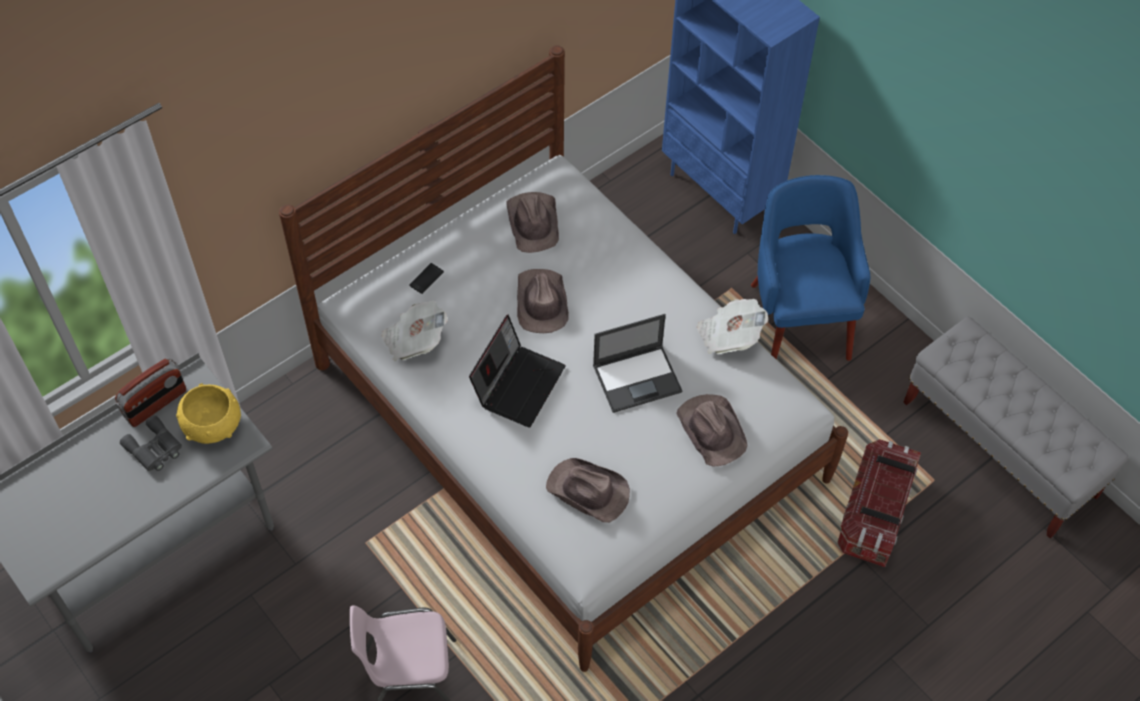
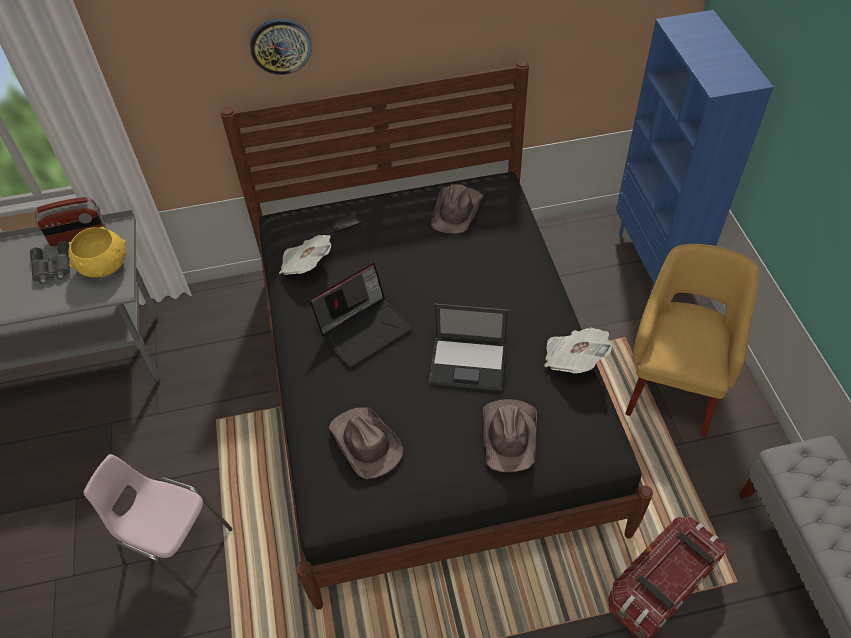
camera: 30 degrees right, 5 degrees down
white bed [279,45,848,672] -> black bed [221,60,653,610]
brown hat [517,269,569,333] -> none
blue armchair [751,175,870,361] -> yellow armchair [625,244,759,437]
none -> wall clock [250,19,312,75]

